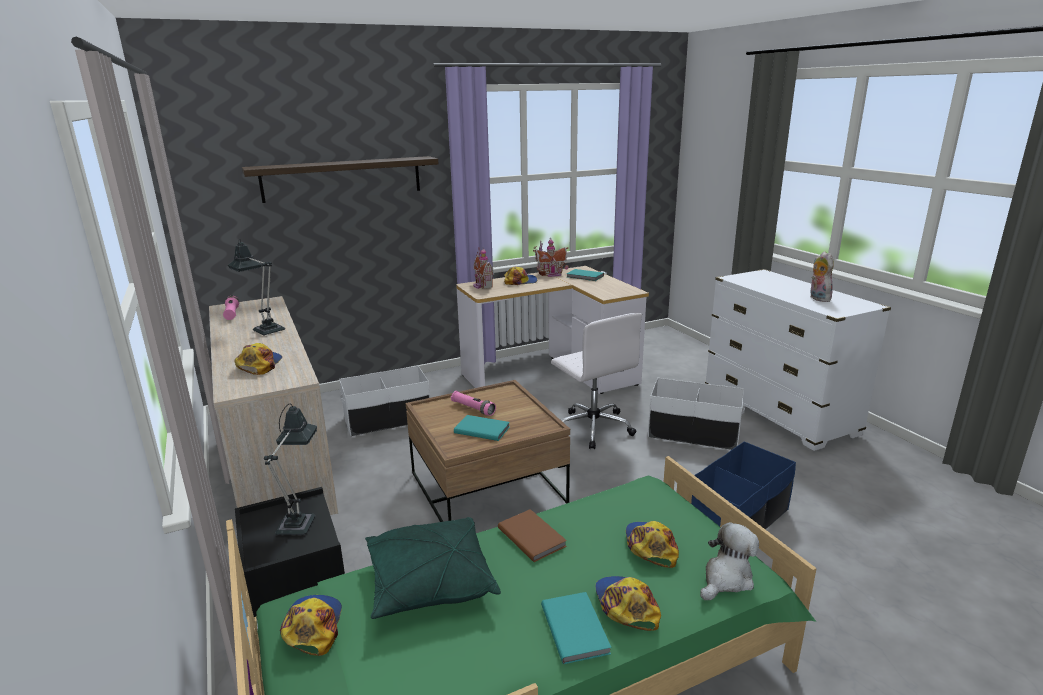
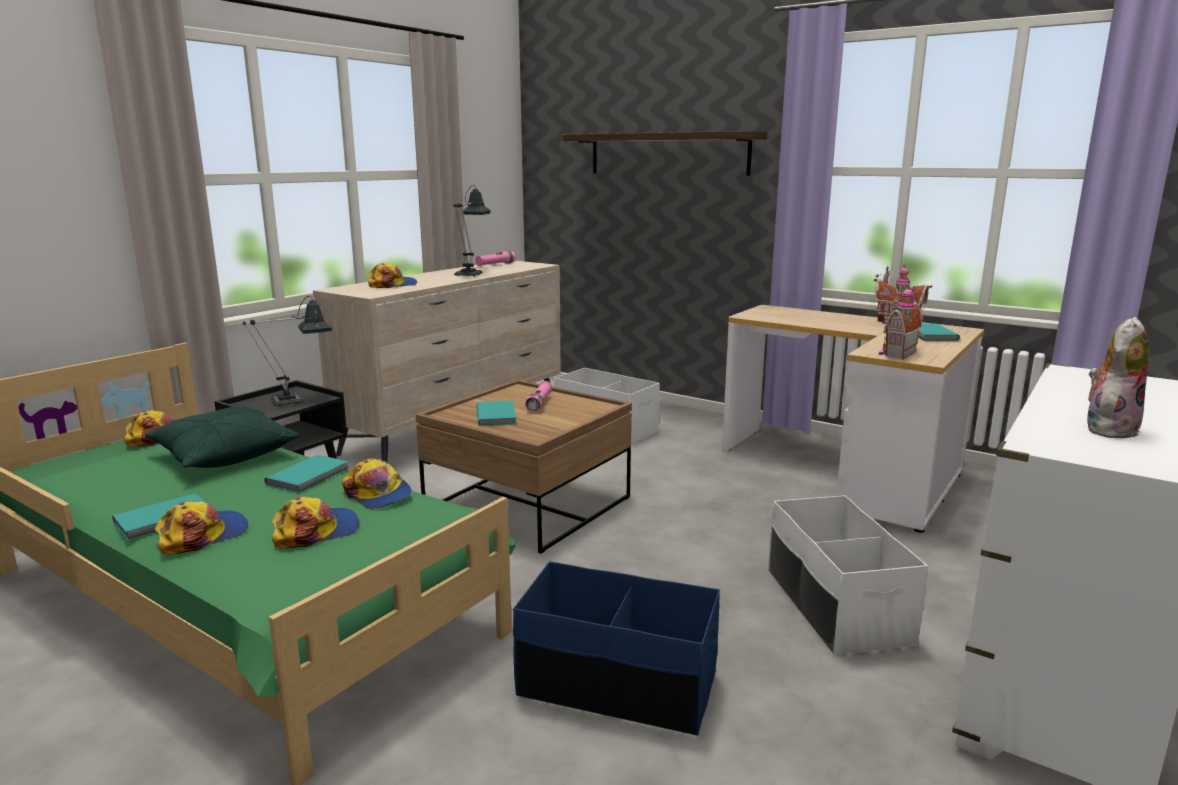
camera: 60 degrees right, 5 degrees down
toy house [473,247,494,289] -> toy house moved to [879,285,922,359]
brown book [498,509,567,562] -> turquoise book [264,455,350,493]
cap [504,267,537,285] -> cap moved to [342,458,412,509]
white office chair [551,313,642,449] -> none
plush toy [700,522,759,600] -> none

